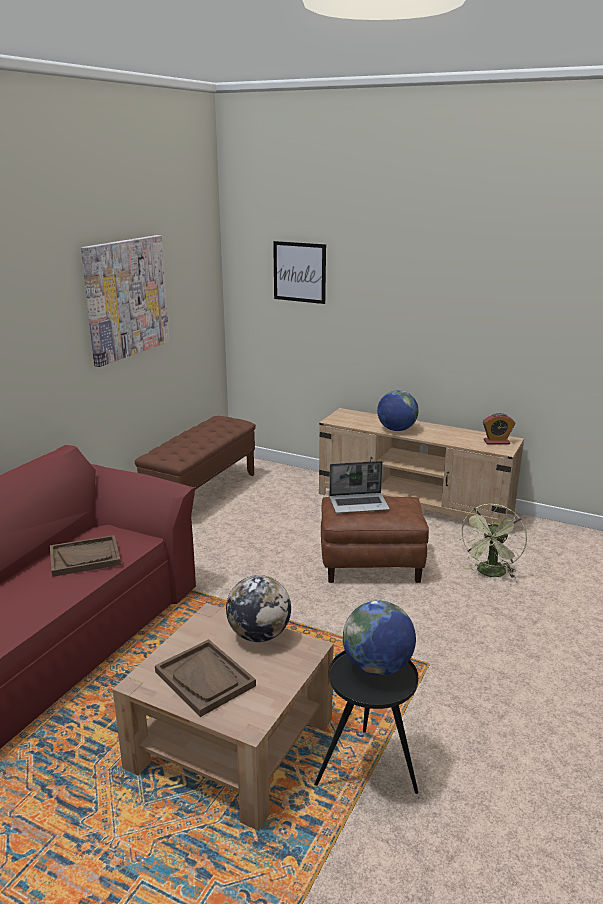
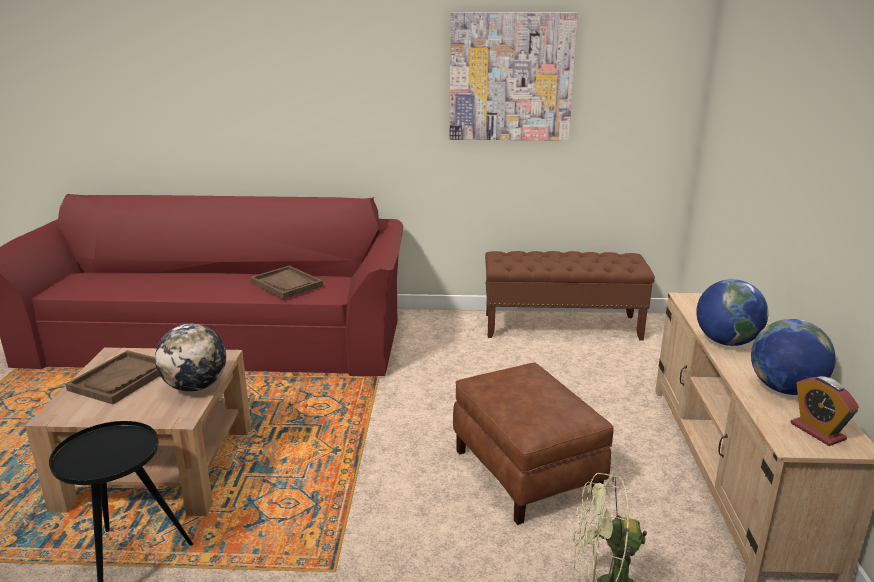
camera: 65 degrees right, 0 degrees up
picture [273,241,326,304] -> none
laptop [329,461,390,513] -> none
globe [343,601,416,676] -> globe moved to [751,319,836,395]

